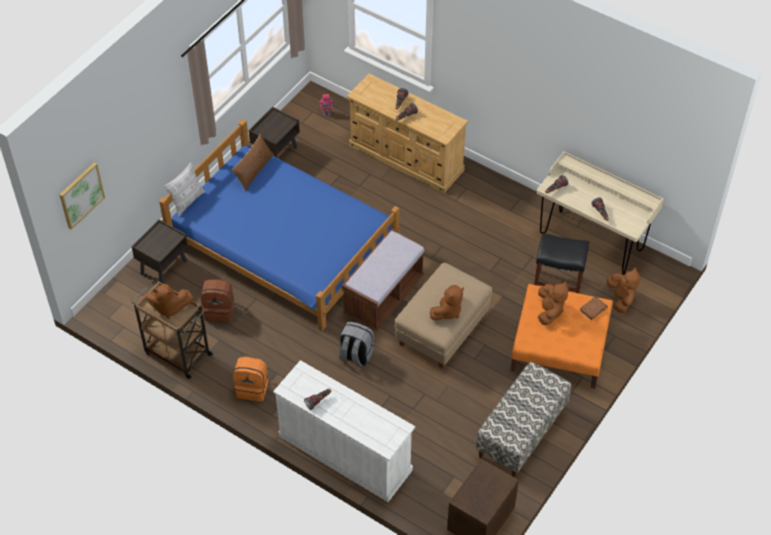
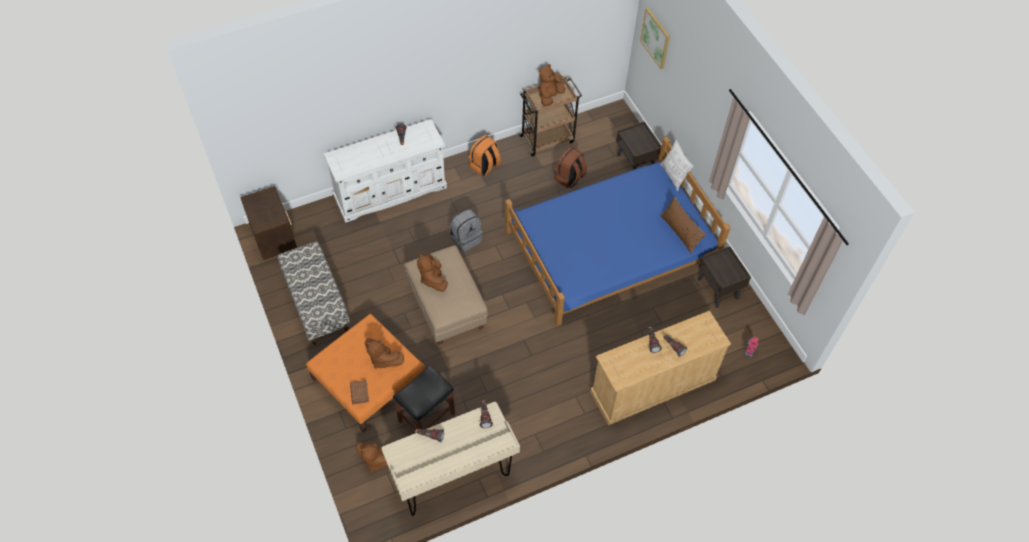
camera: 120 degrees right, 5 degrees up
brown bench [342,229,425,331] -> none

